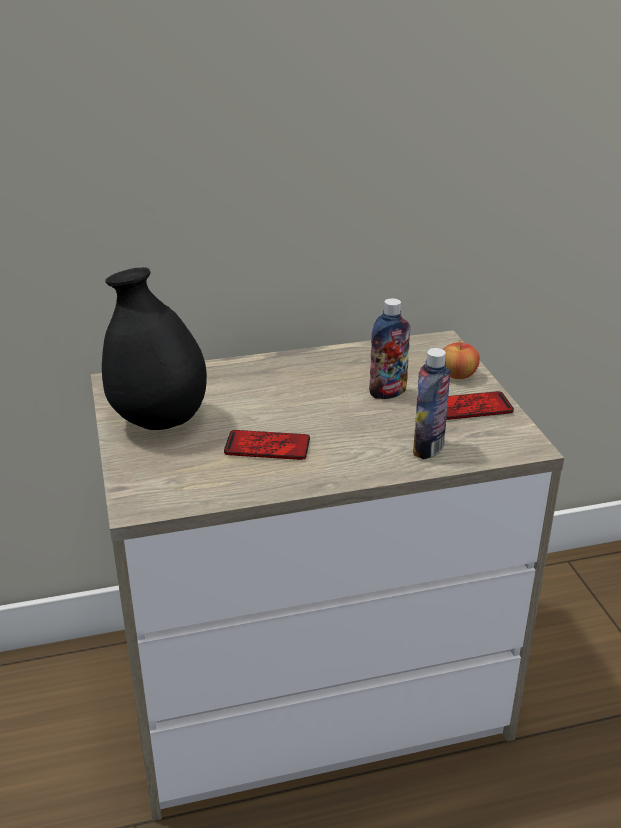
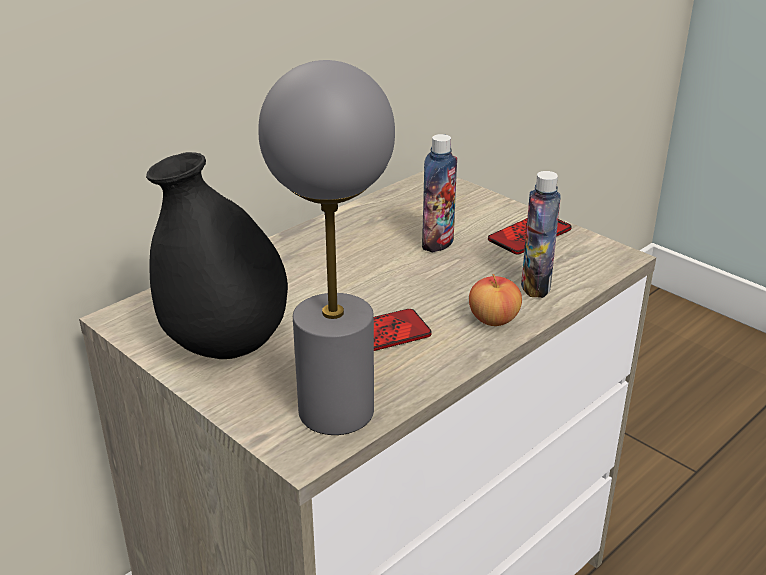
camera: 30 degrees left, 0 degrees up
apple [443,340,480,379] -> apple moved to [469,274,522,326]
none -> grey table lamp [258,60,395,435]

